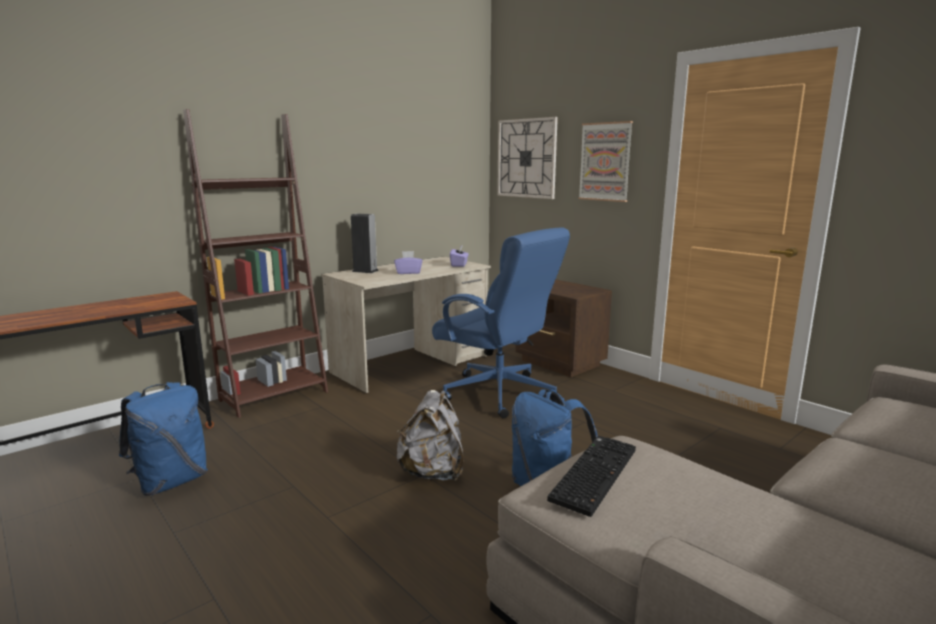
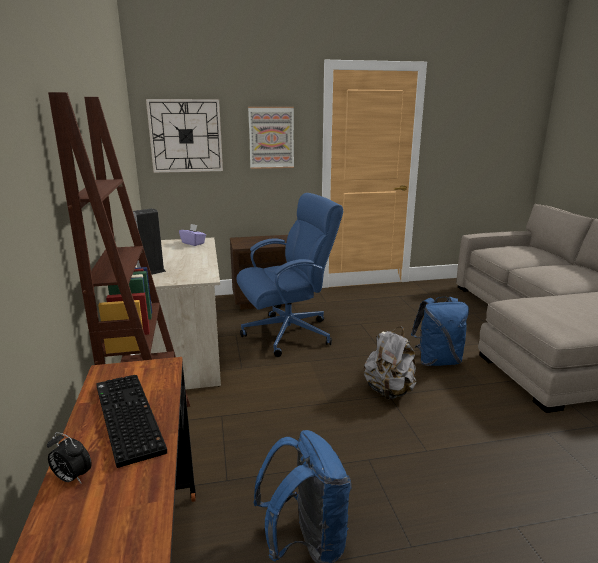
camera: 60 degrees left, 5 degrees up
purple tissue box [394,251,422,274] -> none
keyboard [547,436,636,517] -> keyboard moved to [96,375,167,468]
none -> alarm clock [47,432,92,484]

